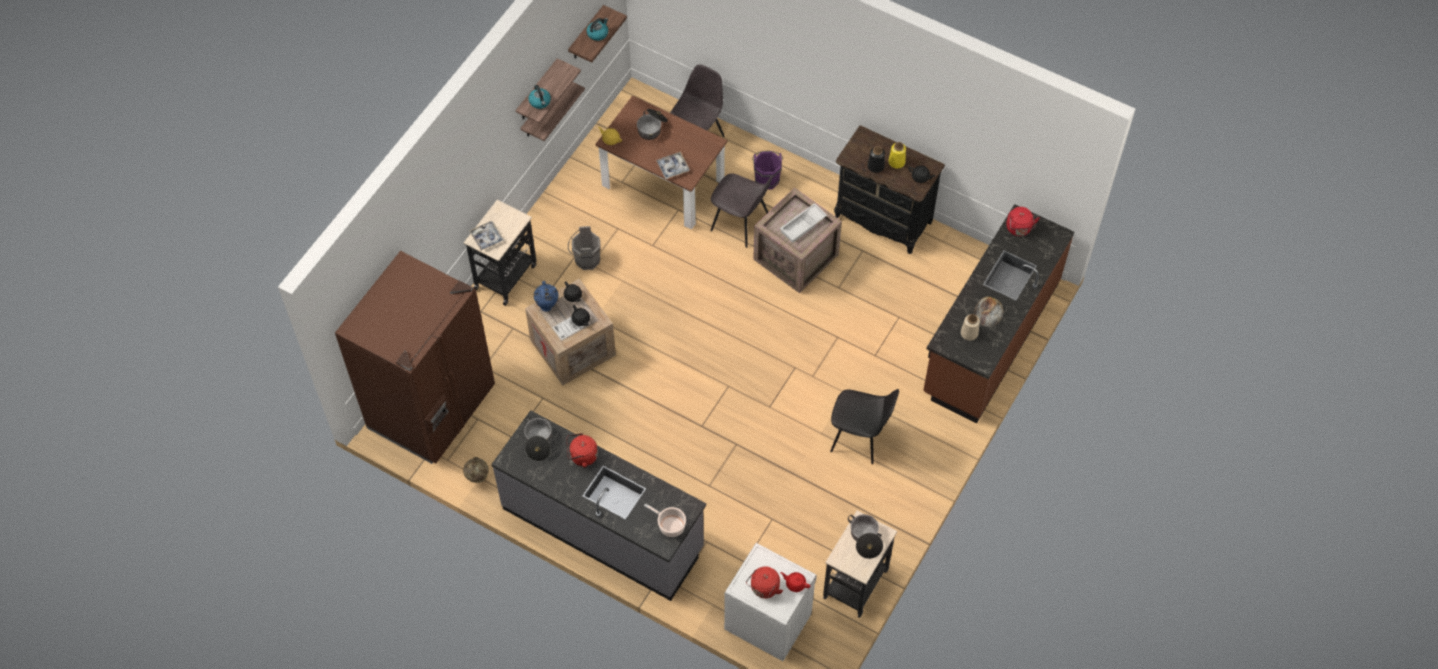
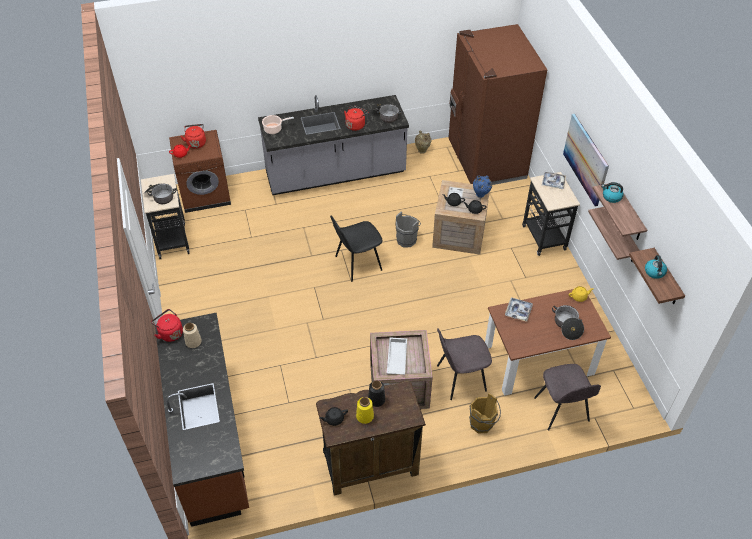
camera: 135 degrees right, 10 degrees down
grey bucket [568,226,601,270] -> grey bucket moved to [395,211,421,248]
white washing machine [724,543,817,661] -> brown washing machine [169,130,231,213]
purple bucket [752,151,783,189] -> brown bucket [469,393,501,433]
black chair [830,389,899,464] -> black chair moved to [330,215,382,282]
bread [974,297,1004,327] -> none
red kettle [1006,207,1040,236] -> red kettle moved to [151,309,183,342]
none -> picture [563,114,609,207]

